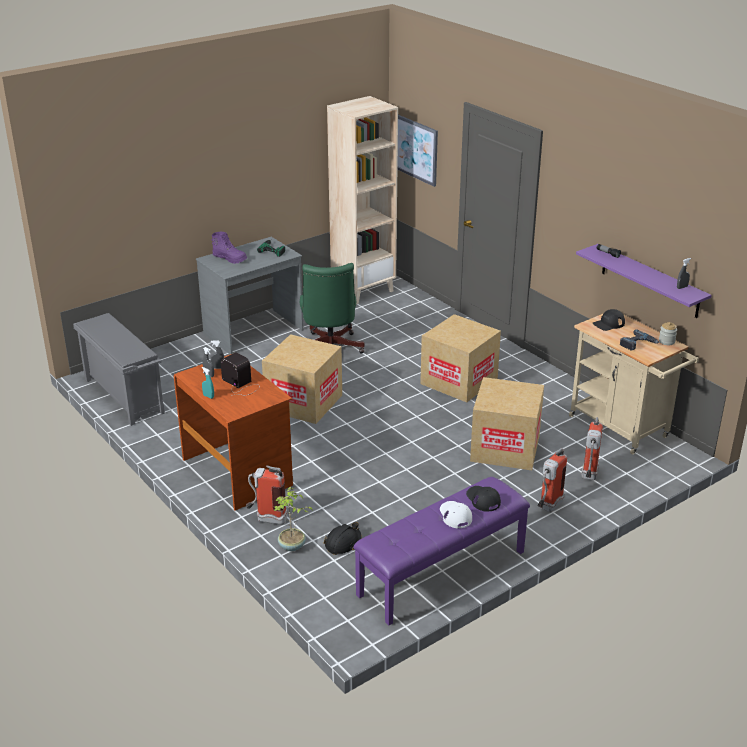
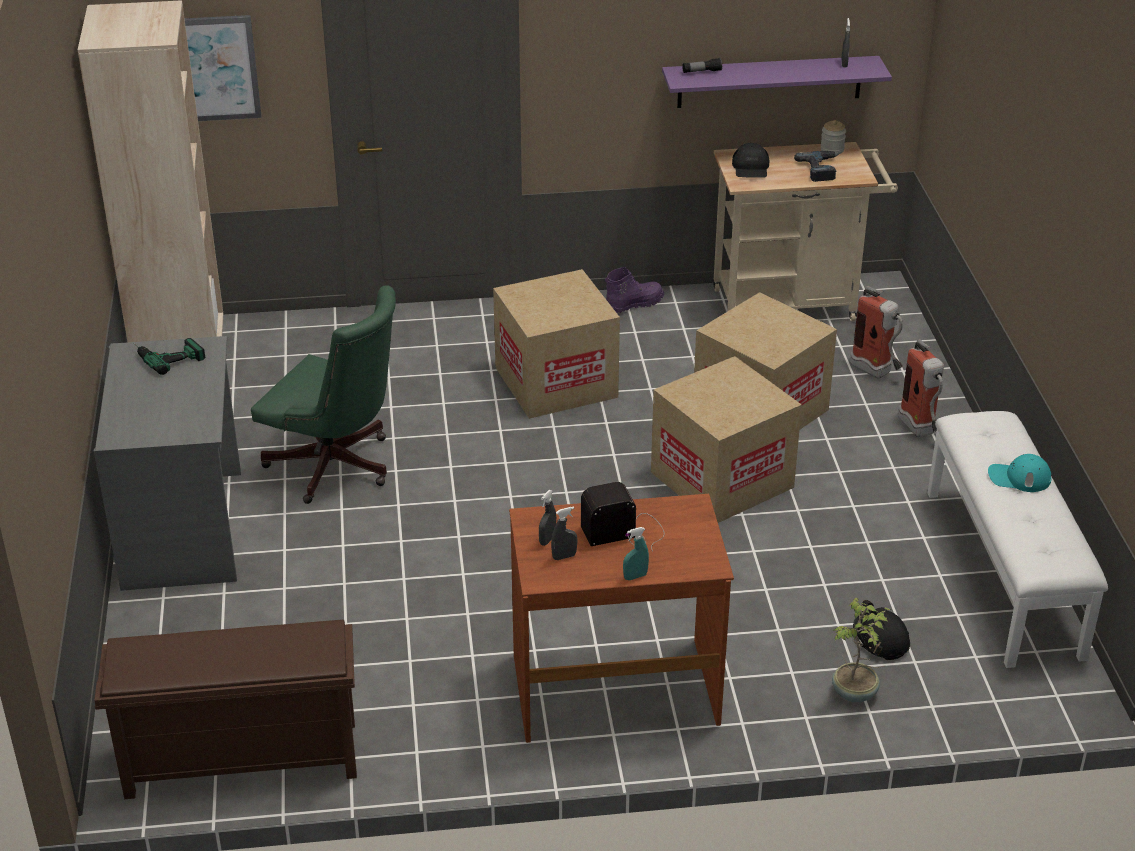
camera: 60 degrees left, 5 degrees up
grey shoe rack [73,313,165,426] -> brown shoe rack [94,620,357,799]
purple boot [212,232,247,264] -> purple boot moved to [605,267,664,313]
fire extinguisher [246,465,287,525] -> none
cardboard box [262,334,342,424] -> cardboard box moved to [651,356,802,523]
purple bench [353,477,530,625] -> white bench [928,411,1108,668]
white cap [440,501,472,528] -> turquoise cap [988,454,1052,492]
black cap [466,486,501,512] -> none

